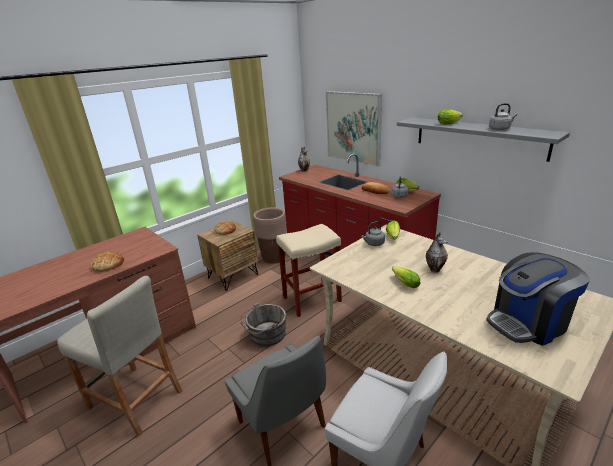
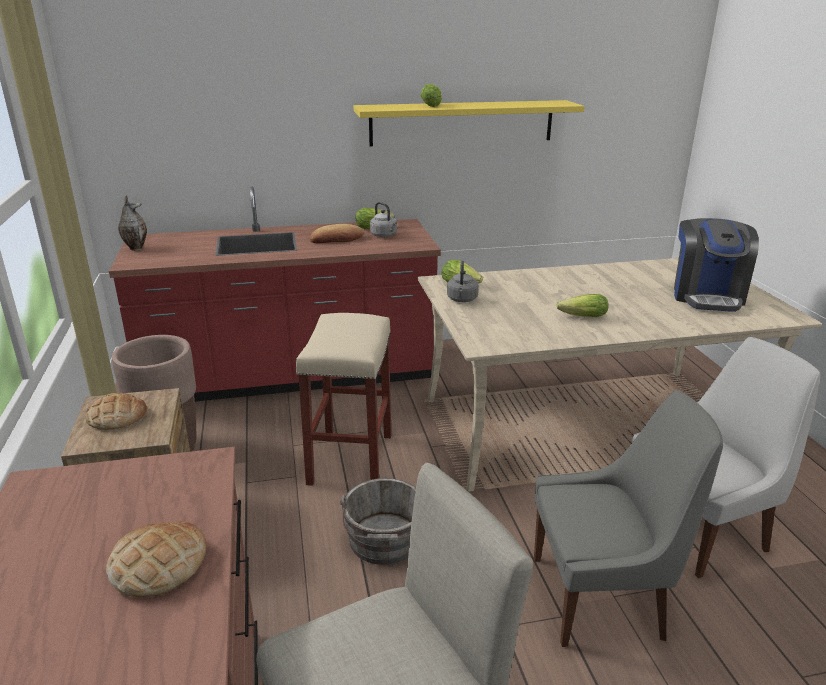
camera: 60 degrees left, 0 degrees up
picture [326,91,382,167] -> none
grey shelf [397,117,570,162] -> yellow shelf [354,100,585,146]
vase [426,232,448,273] -> none
grey kettle [489,103,517,130] -> none

